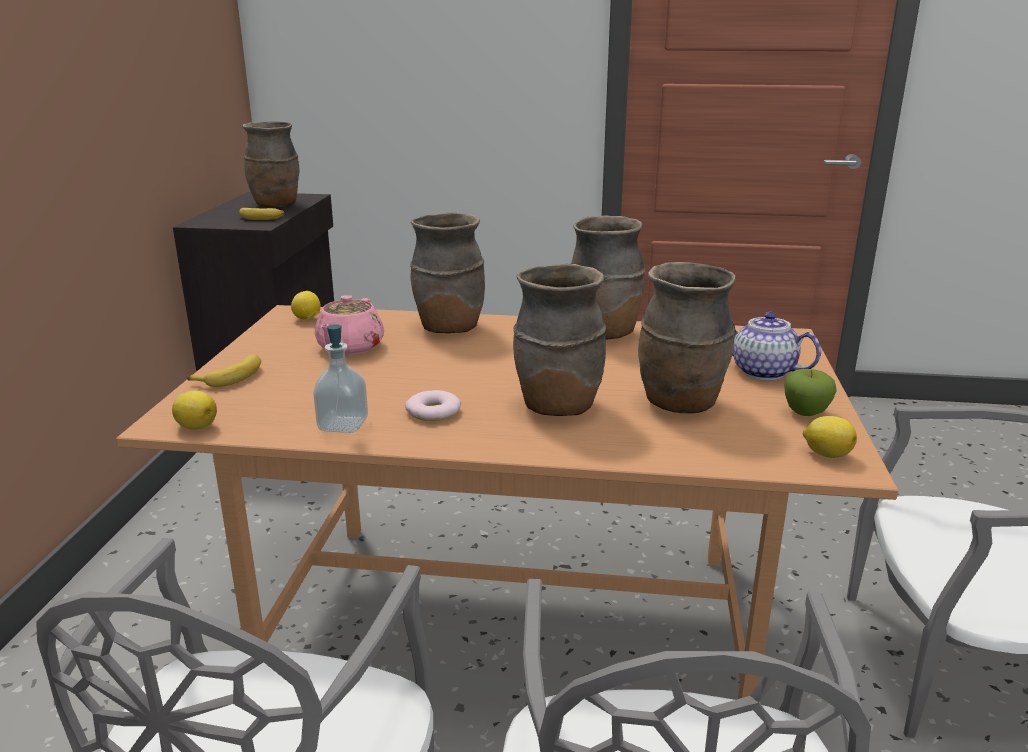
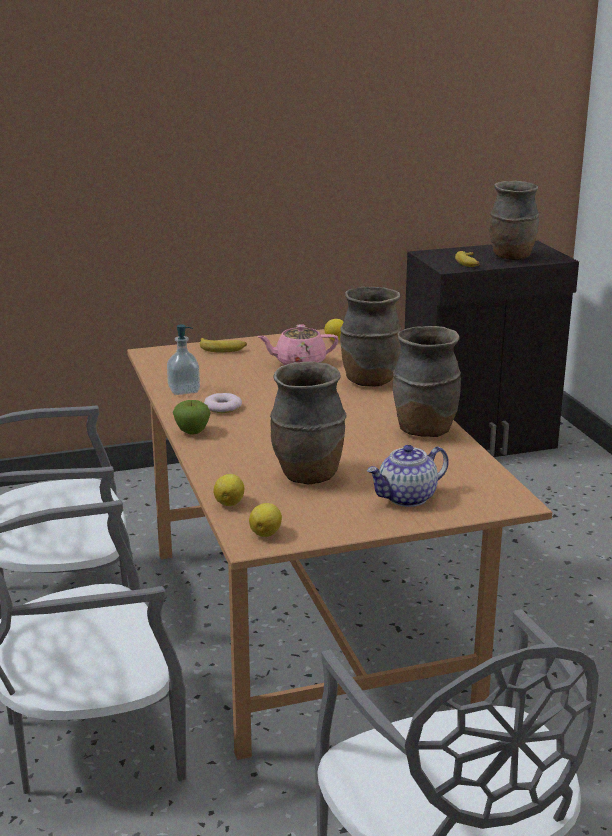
camera: 65 degrees right, 0 degrees up
lemon [172,391,217,430] -> lemon moved to [214,474,244,506]
brown vase [513,264,606,416] -> none
teapot [732,312,821,380] -> teapot turned 135 degrees counterclockwise [367,445,449,507]
apple [784,369,837,416] -> apple moved to [173,400,211,435]

